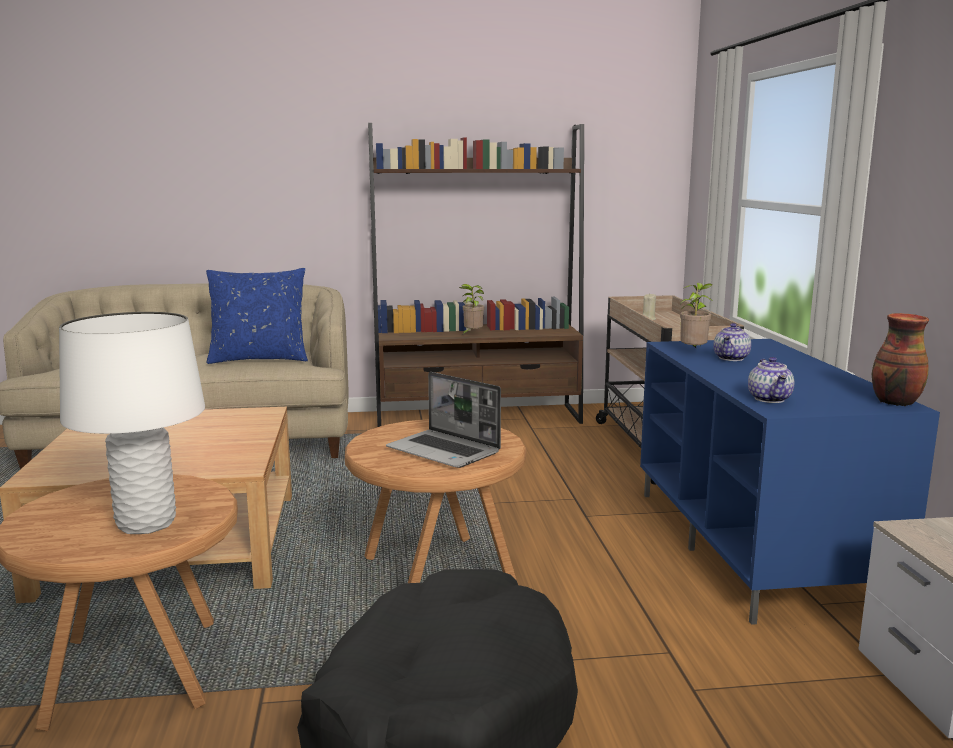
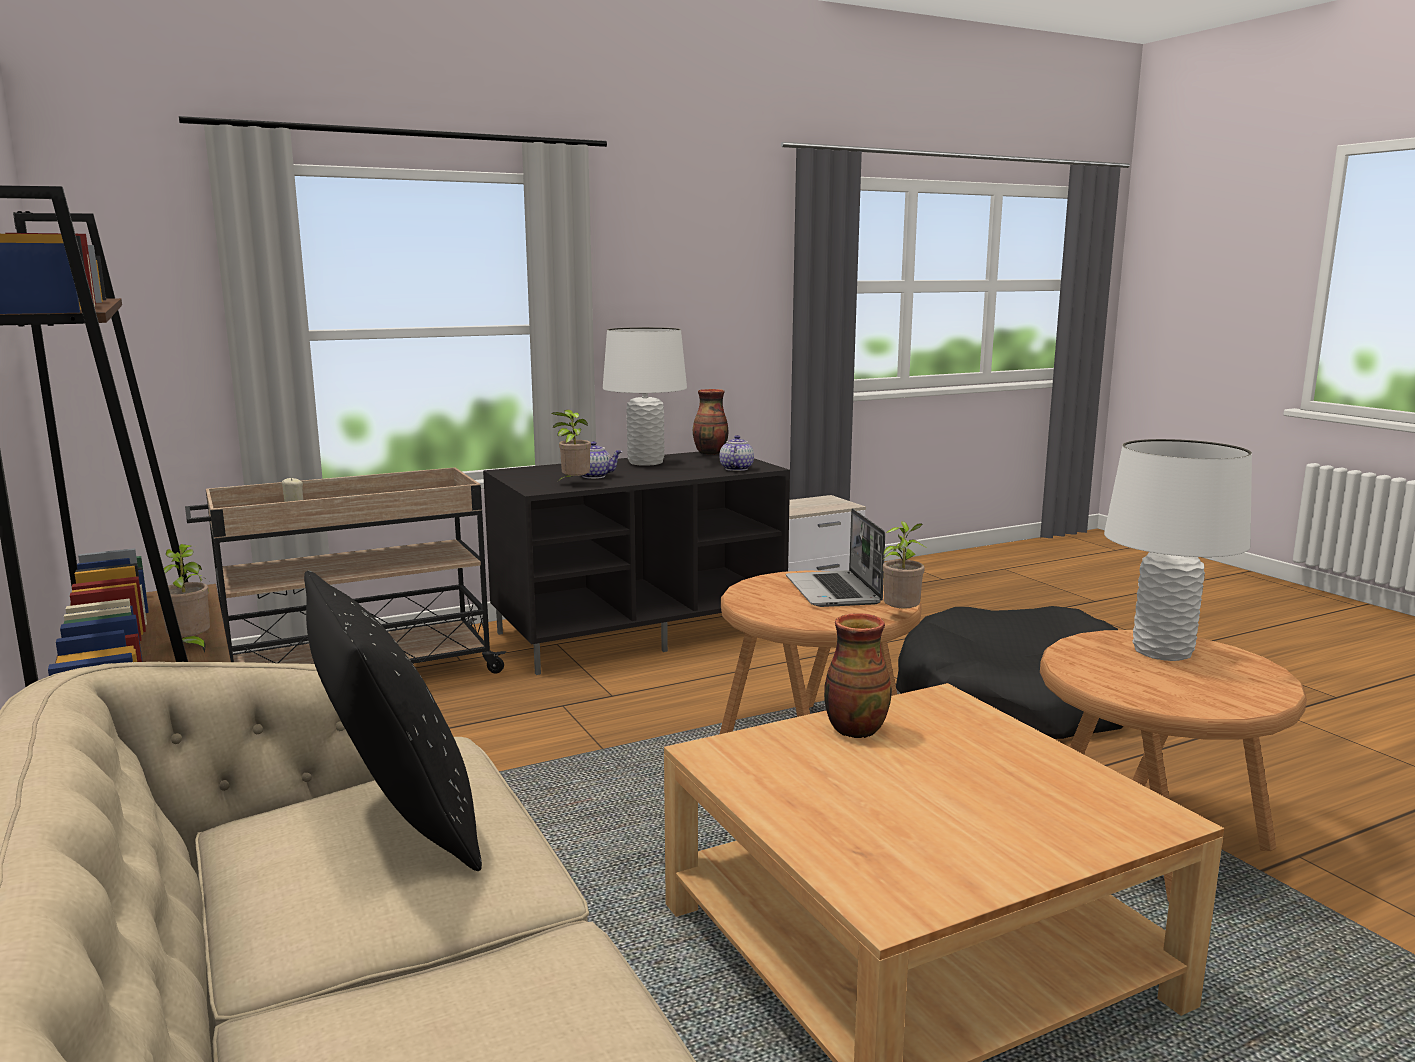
camera: 110 degrees left, 0 degrees up
blue pillow [206,268,308,364] -> black pillow [304,571,482,871]
laptop [386,372,501,468] -> laptop turned 150 degrees clockwise [786,509,885,607]
blue tv stand [640,339,940,625] -> black tv stand [483,452,790,675]
teapot [748,357,794,403] -> teapot turned 60 degrees counterclockwise [719,435,754,471]
none -> white table lamp [603,327,687,466]
none -> vase [824,613,892,738]
none -> potted plant [883,521,925,608]

